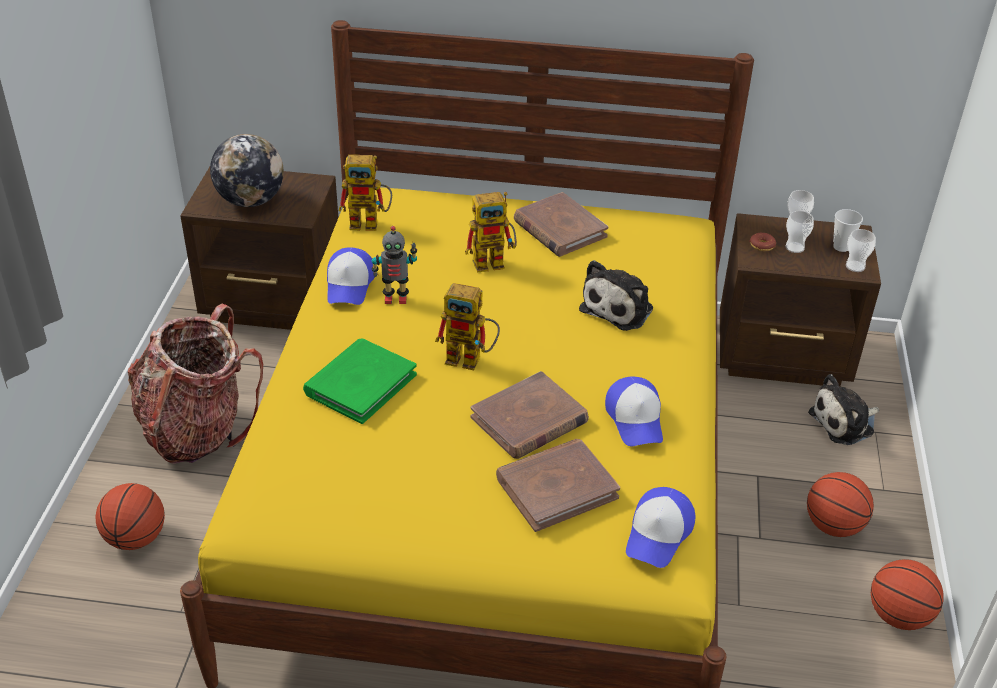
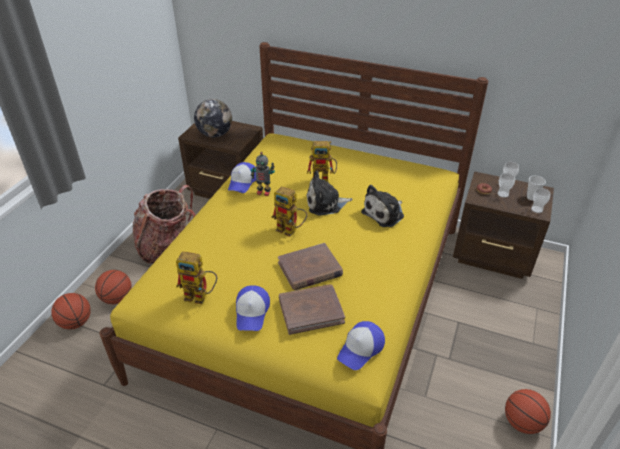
camera: 15 degrees right, 0 degrees up
green book [303,339,417,424] -> none
toy robot [339,155,392,231] -> toy robot moved to [176,251,217,304]
brown book [514,192,608,257] -> none
cap [605,377,663,446] -> cap moved to [236,285,270,331]
basketball [807,472,874,537] -> basketball moved to [51,293,91,329]
plush toy [808,374,879,445] -> plush toy moved to [306,171,352,215]

